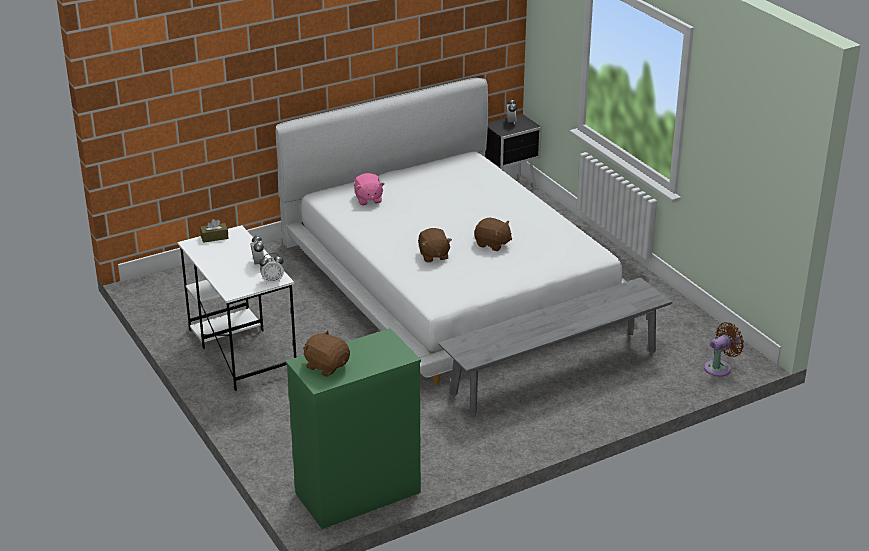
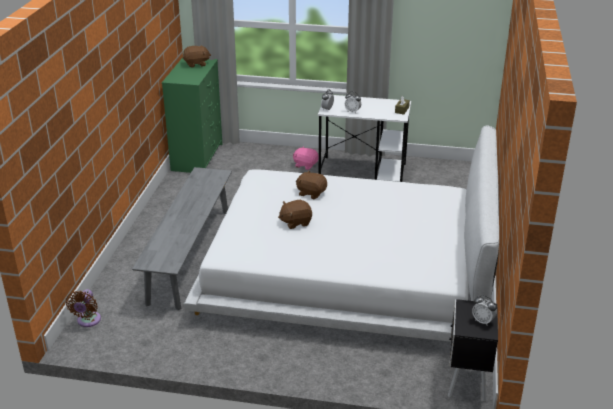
camera: 130 degrees right, 0 degrees up
pink plush toy [354,173,384,205] -> pink plush toy moved to [293,146,319,170]

